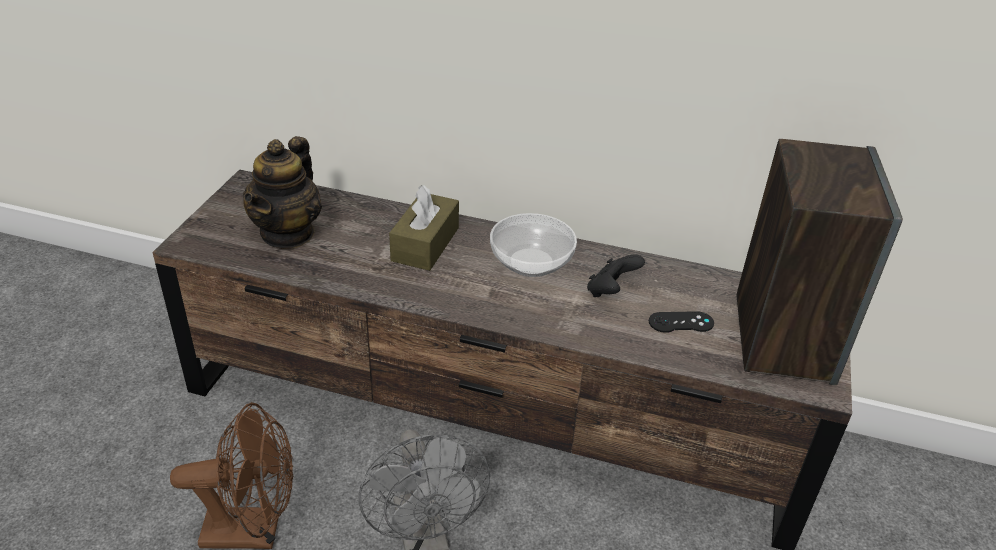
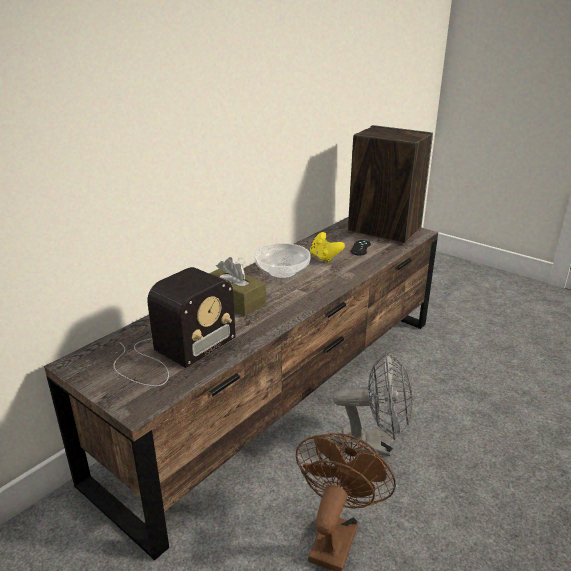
camera: 65 degrees left, 10 degrees down
teapot [243,136,322,249] -> radio [113,267,236,386]
black game controller [587,254,645,297] -> yellow game controller [310,232,345,263]

